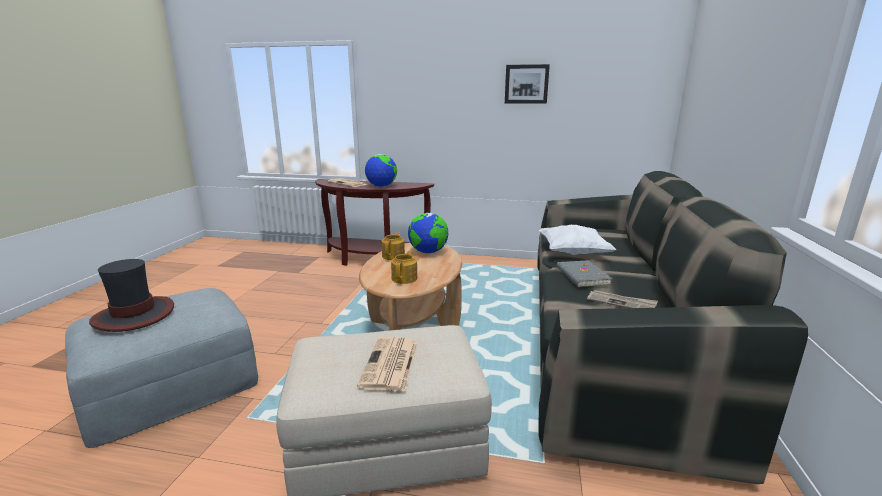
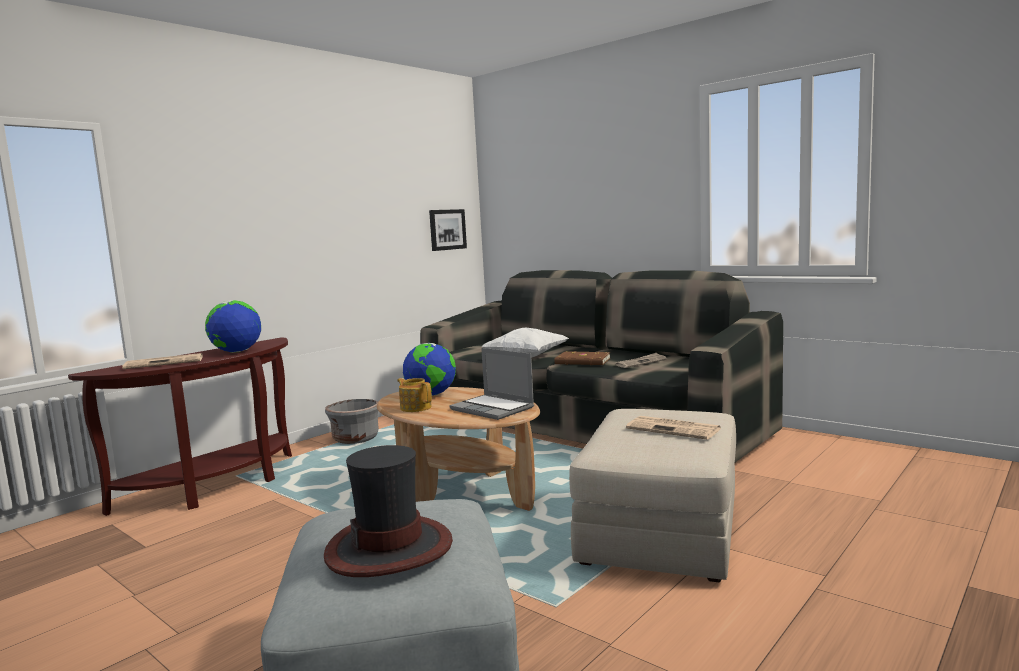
camera: 60 degrees left, 10 degrees down
teapot [391,251,417,284] -> laptop [449,348,534,420]
picture [505,64,550,104] -> picture moved to [429,209,467,251]
grey book [557,260,612,287] -> brown book [555,351,610,365]
none -> grey planter [325,399,379,444]

